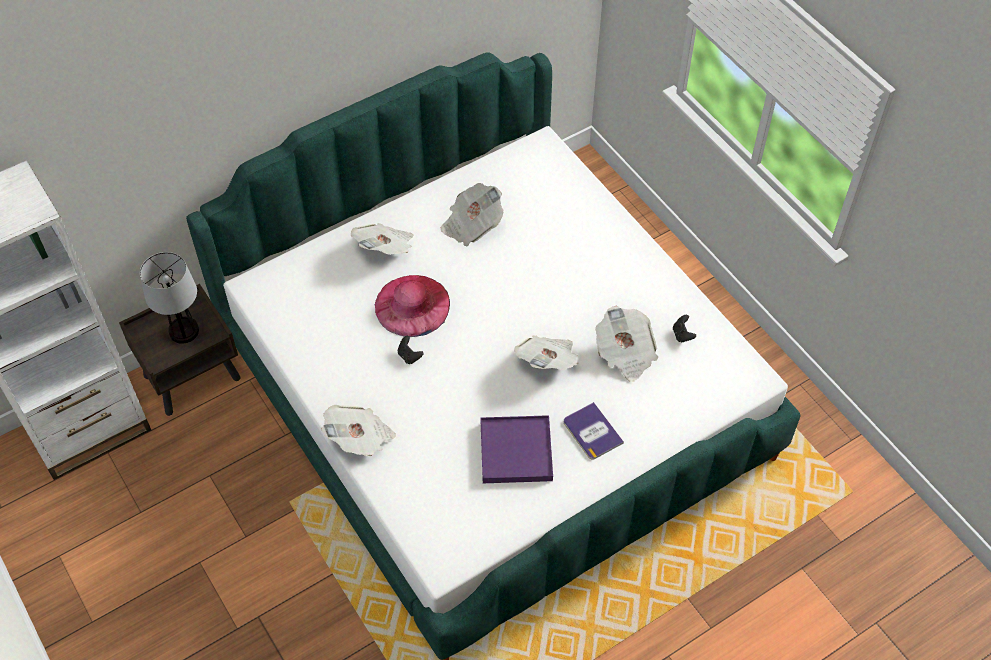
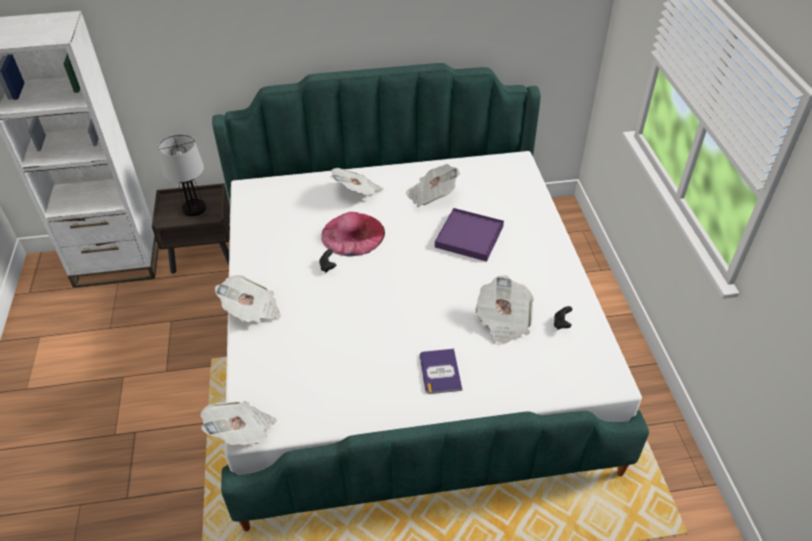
camera: 25 degrees right, 10 degrees down
purple tray [480,415,553,483] -> purple tray moved to [435,208,504,262]
newspaper [514,335,578,370] -> newspaper moved to [200,401,277,445]

